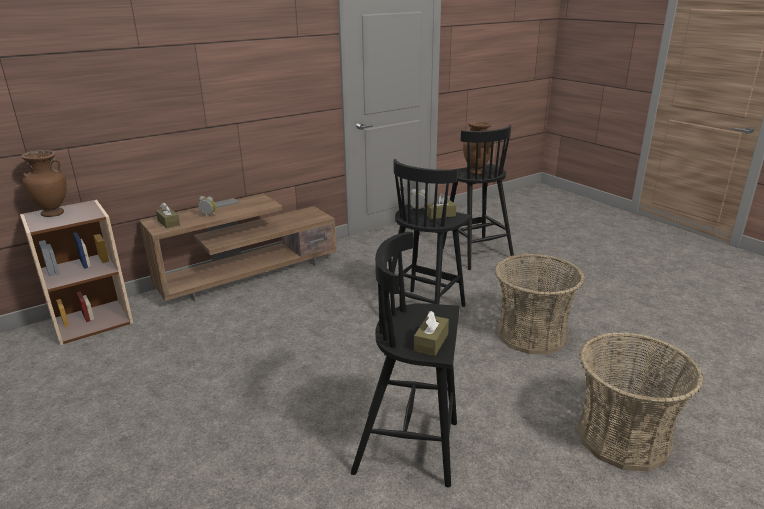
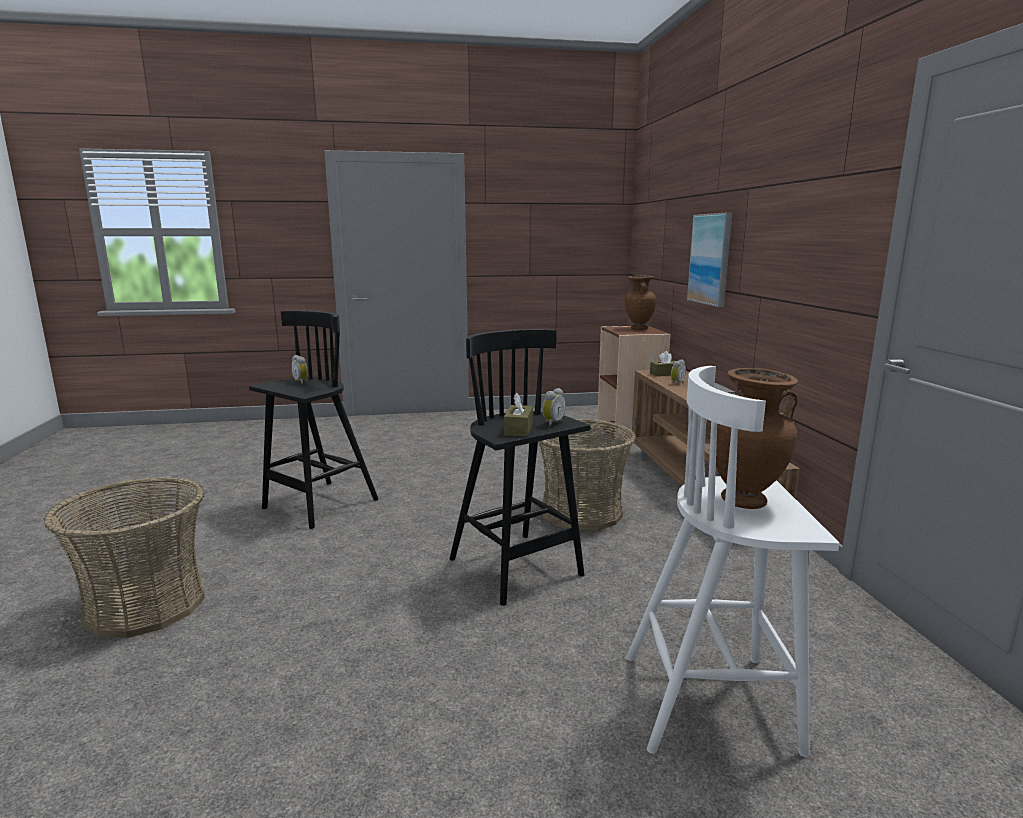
camera: 115 degrees right, 10 degrees down
brown tissue box [414,311,449,356] -> none
black stool [443,125,514,270] -> white stool [626,366,840,757]
basket [495,254,585,354] -> basket moved to [538,419,636,531]
none -> alarm clock [291,355,308,384]
none -> picture [687,213,732,307]

